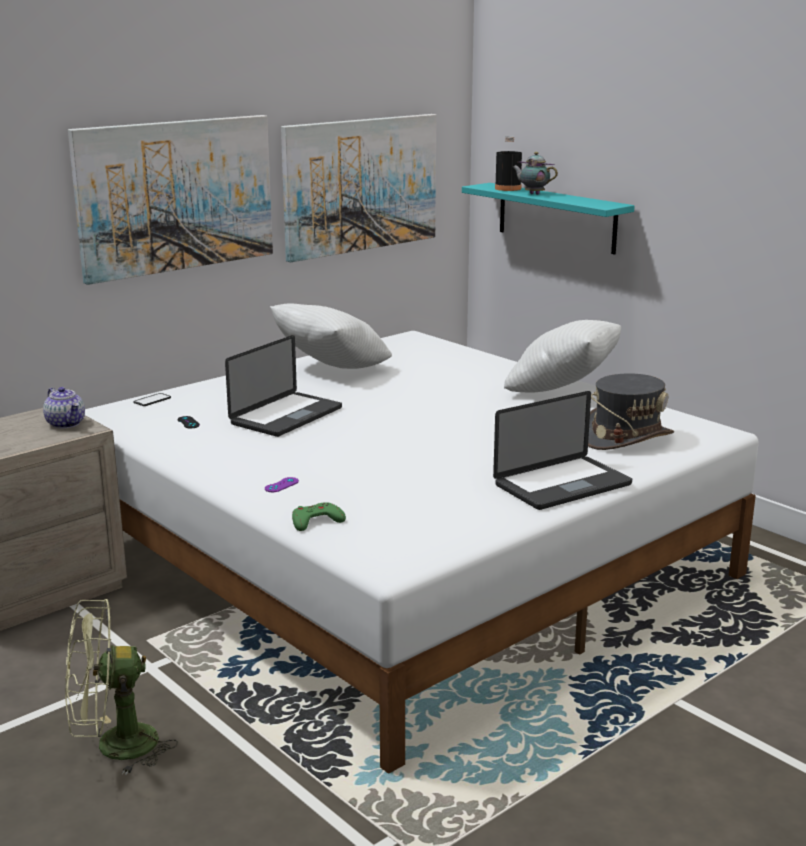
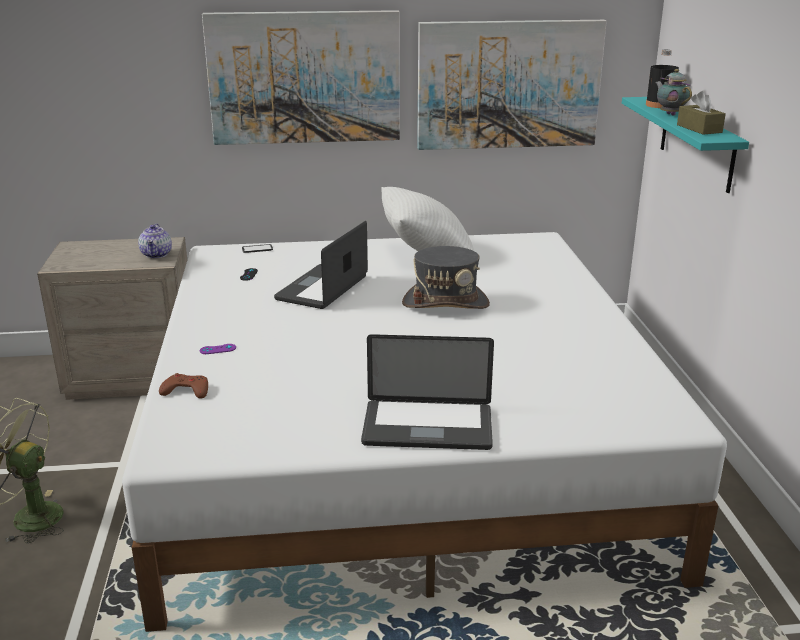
camera: 35 degrees right, 5 degrees up
laptop [225,335,342,437] -> laptop turned 135 degrees clockwise [274,221,368,309]
green game controller [292,502,346,531] -> brown game controller [159,373,208,398]
white pillow [504,320,621,393] -> none
grey hat [588,373,674,450] -> grey hat moved to [402,246,490,309]
none -> brown tissue box [677,91,726,135]

